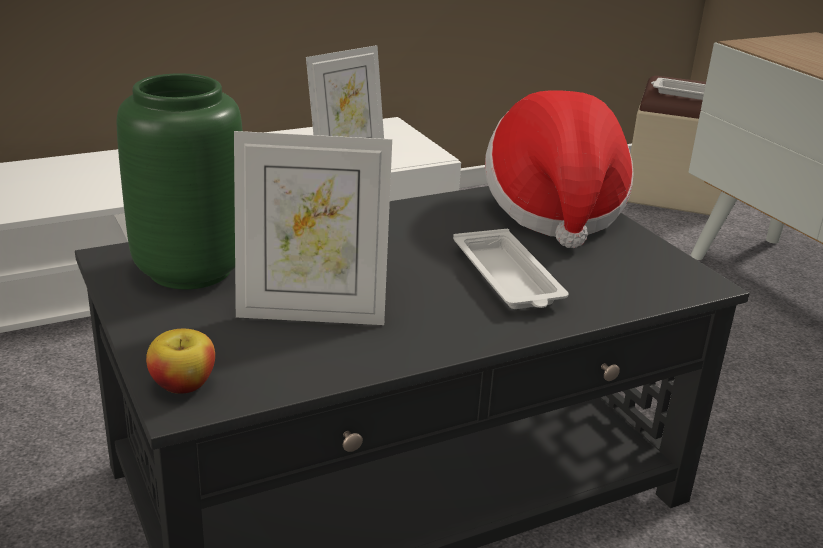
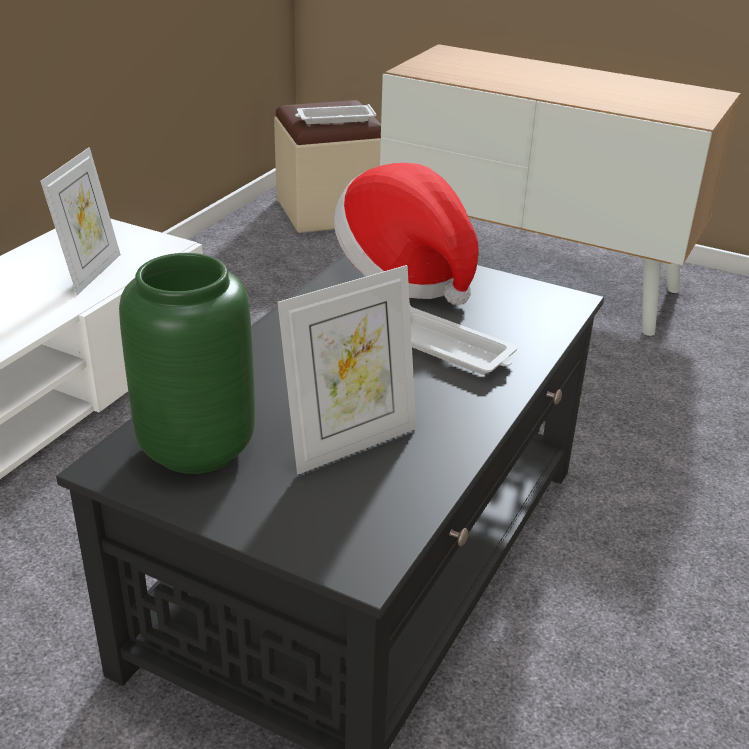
camera: 35 degrees left, 5 degrees up
apple [146,329,215,394] -> none

